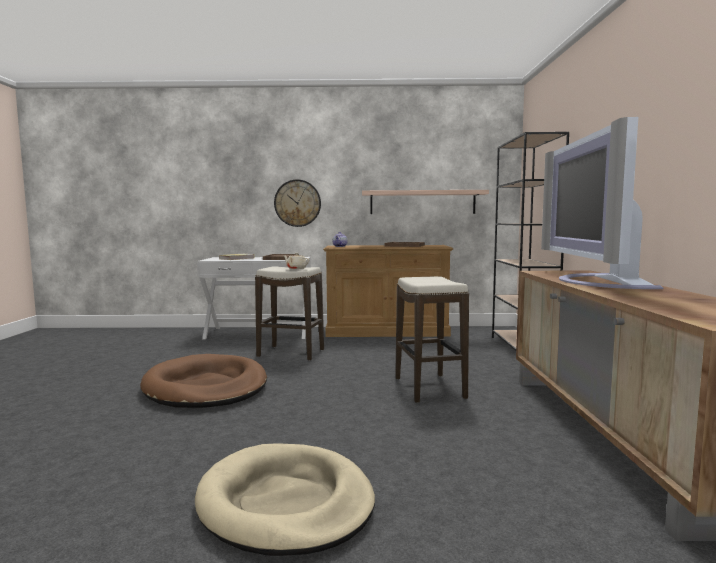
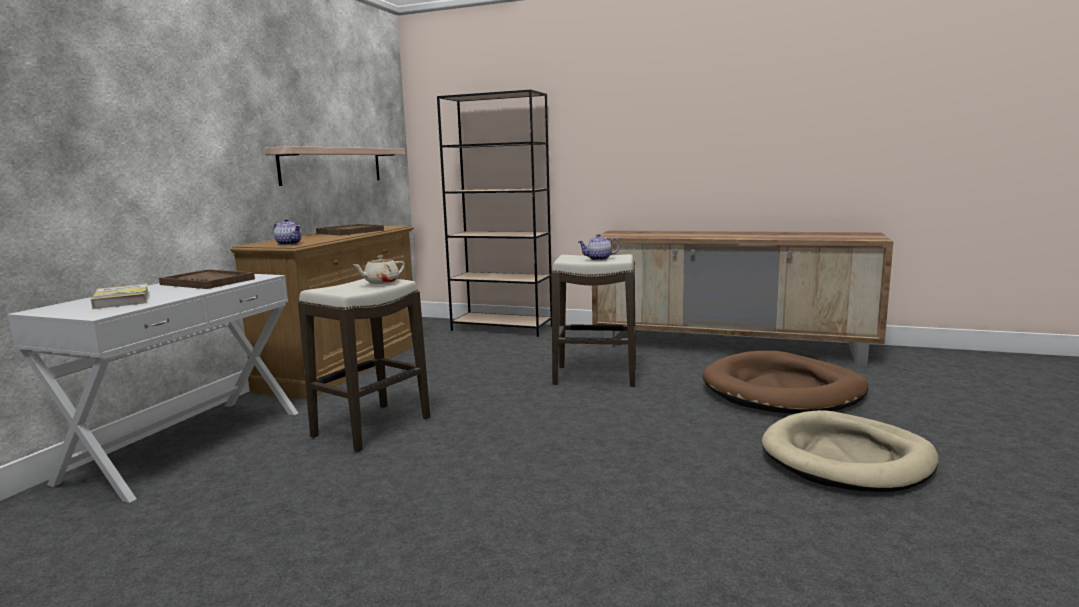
camera: 70 degrees left, 5 degrees up
brown dog bed [140,354,267,408] -> brown dog bed moved to [702,351,868,414]
wall clock [274,179,321,227] -> none
television [541,117,663,289] -> none
none -> teapot [578,234,620,260]

